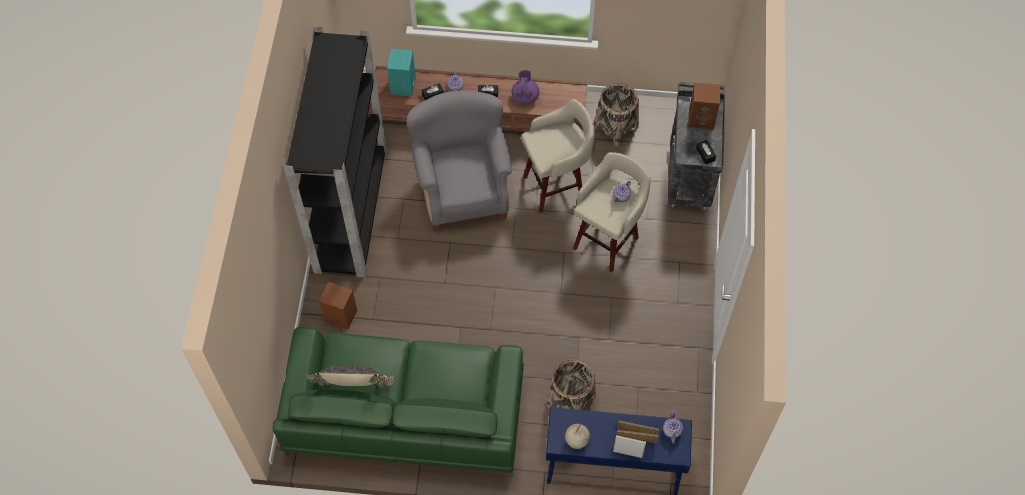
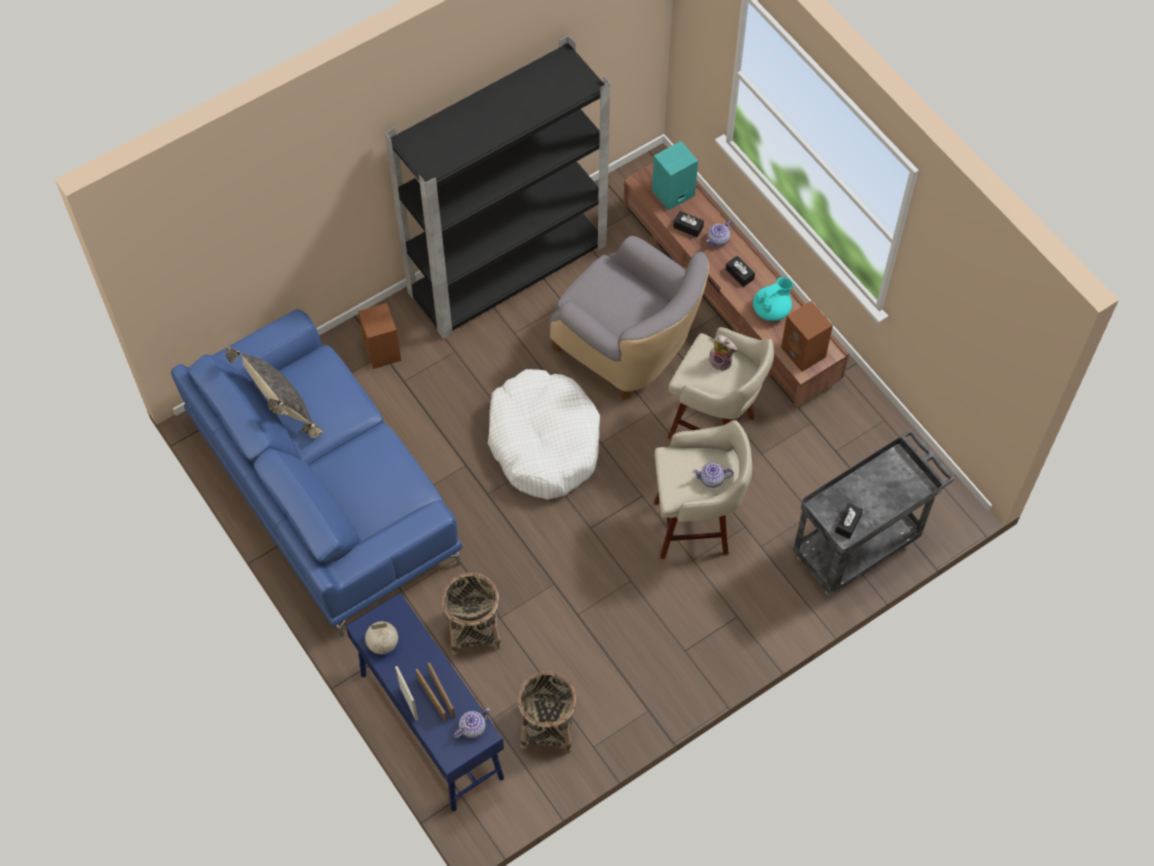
camera: 50 degrees right, 0 degrees up
green sofa [273,327,524,477] -> blue sofa [171,309,463,637]
grey armchair [407,90,512,230] -> grey armchair turned 90 degrees clockwise [549,236,709,400]
purple teapot [512,70,539,104] -> turquoise teapot [753,277,793,321]
basket [594,82,639,146] -> basket moved to [518,671,576,753]
brown speaker [688,82,720,130] -> brown speaker moved to [781,301,833,372]
none -> white dog bed [488,369,600,500]
none -> plush toy [708,335,737,371]

